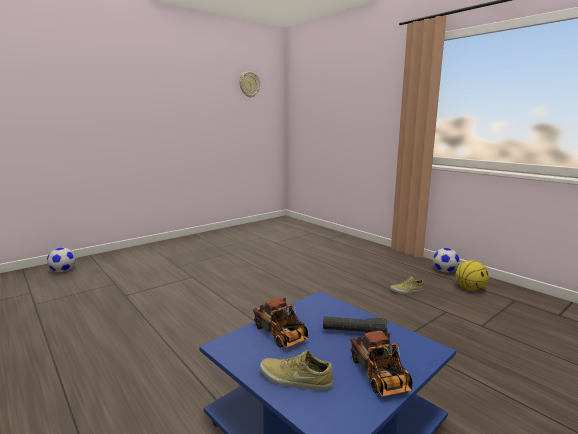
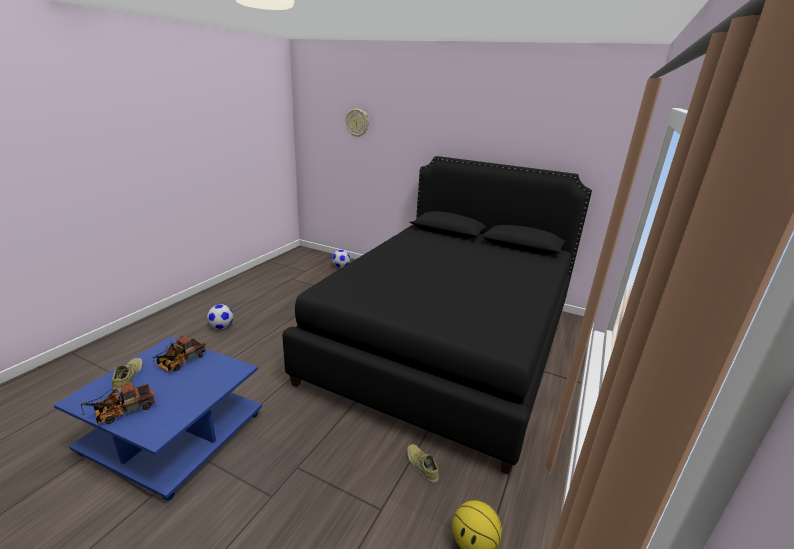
camera: 65 degrees right, 10 degrees up
wall clock [239,72,260,98] -> wall clock moved to [346,109,369,137]
black flashlight [323,316,388,335] -> none
football [433,248,460,273] -> football moved to [207,304,234,329]
none -> black bed [282,156,592,475]

